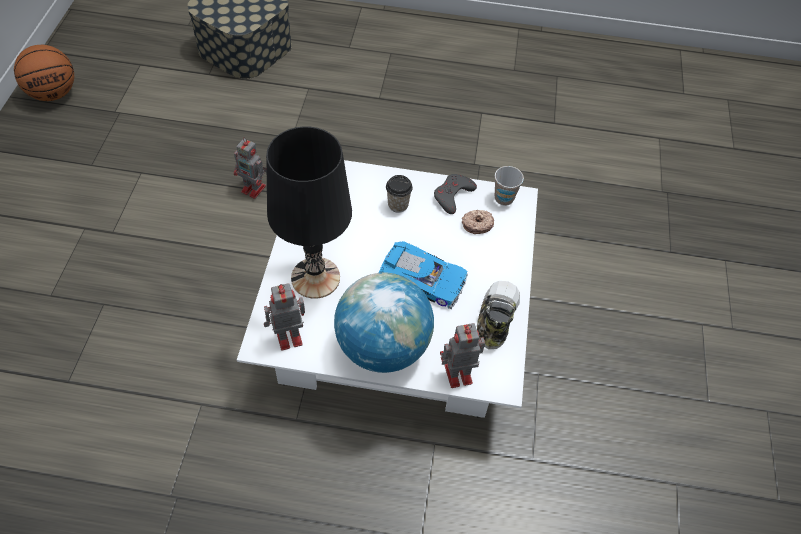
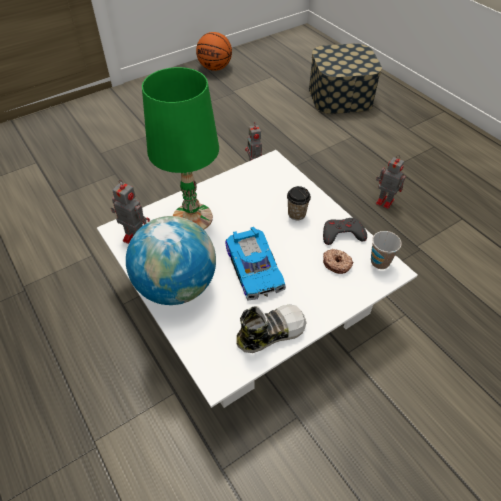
camera: 50 degrees right, 5 degrees down
black table lamp [266,126,352,299] -> green table lamp [142,67,219,230]
toy robot [440,323,485,388] -> toy robot moved to [376,155,406,209]

